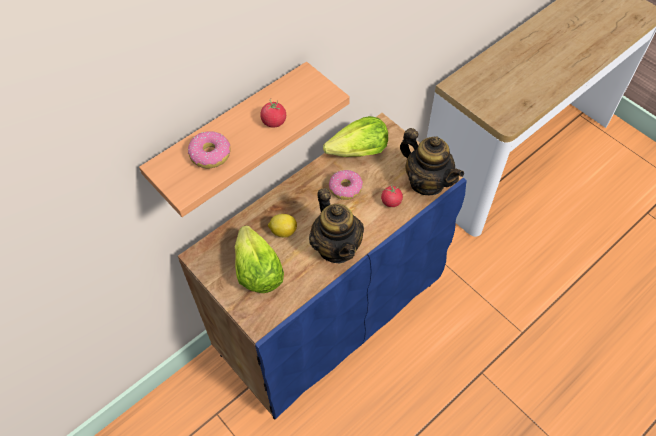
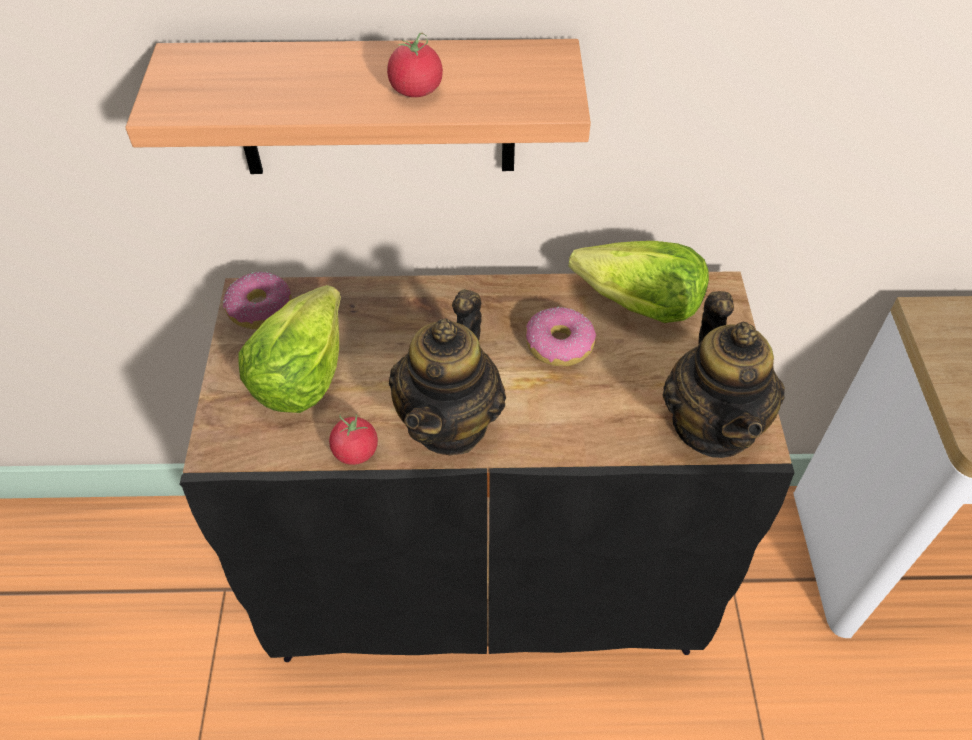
camera: 40 degrees right, 5 degrees down
blue cabinet [178,113,467,420] -> black cabinet [179,271,795,662]
donut [188,131,230,168] -> donut moved to [223,272,291,329]
lemon [268,214,297,237] -> none
tomato [381,185,403,207] -> tomato moved to [329,414,378,465]

